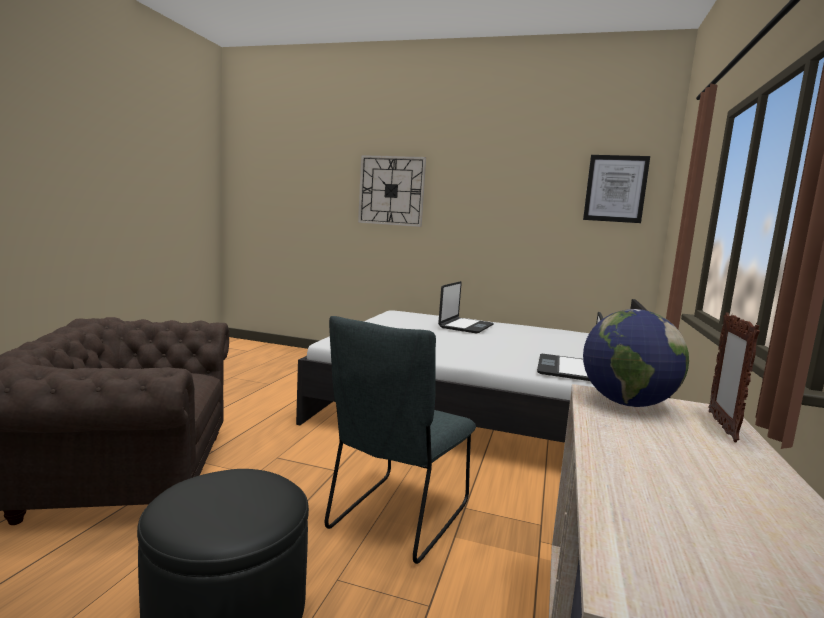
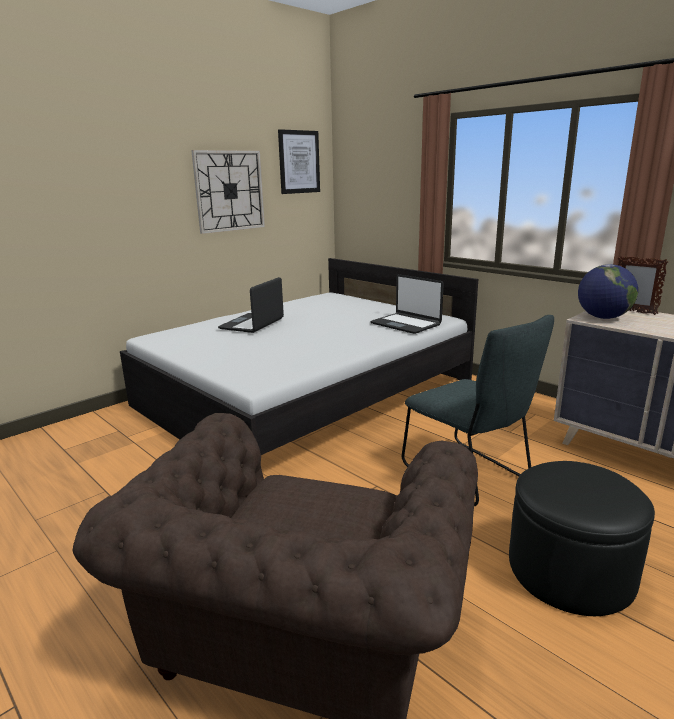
camera: 60 degrees left, 10 degrees up
wall clock [358,155,426,227] -> wall clock moved to [191,150,265,234]
laptop [438,281,494,334] -> laptop turned 120 degrees counterclockwise [218,277,284,333]

